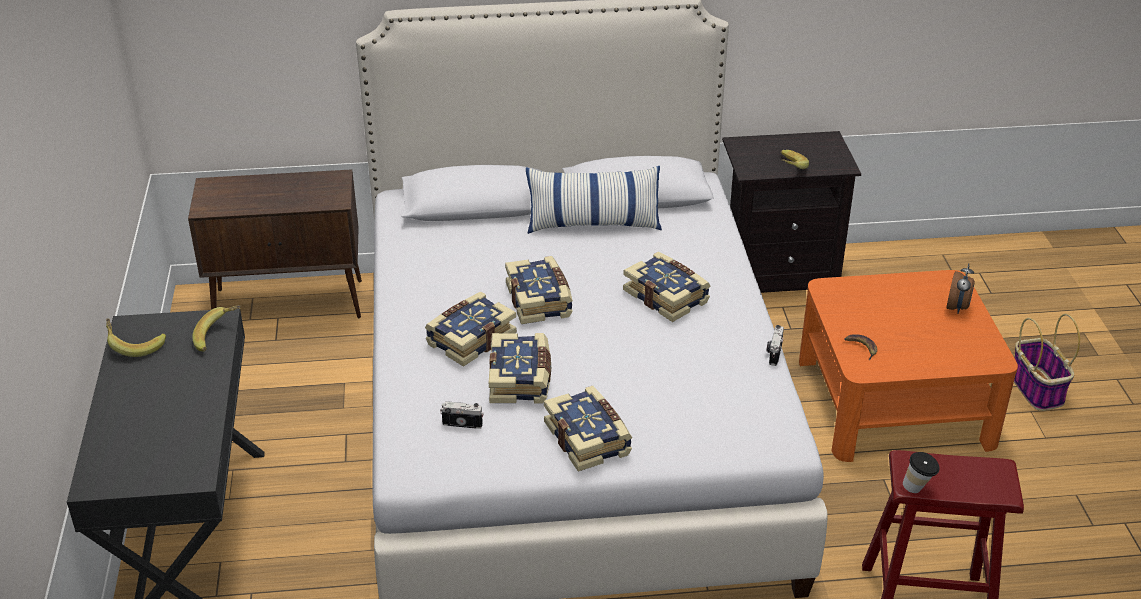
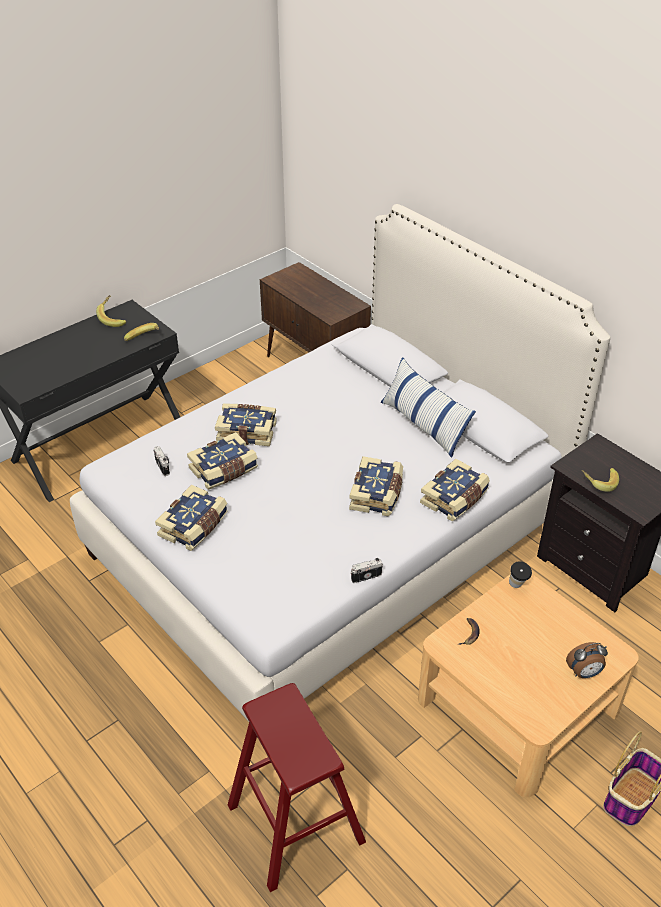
camera: 55 degrees right, 5 degrees up
book [505,256,573,324] -> book moved to [420,459,490,522]
orange coffee table [799,270,1018,462] -> beige coffee table [418,574,639,798]
cup [903,452,940,493] -> cup moved to [509,561,532,588]

